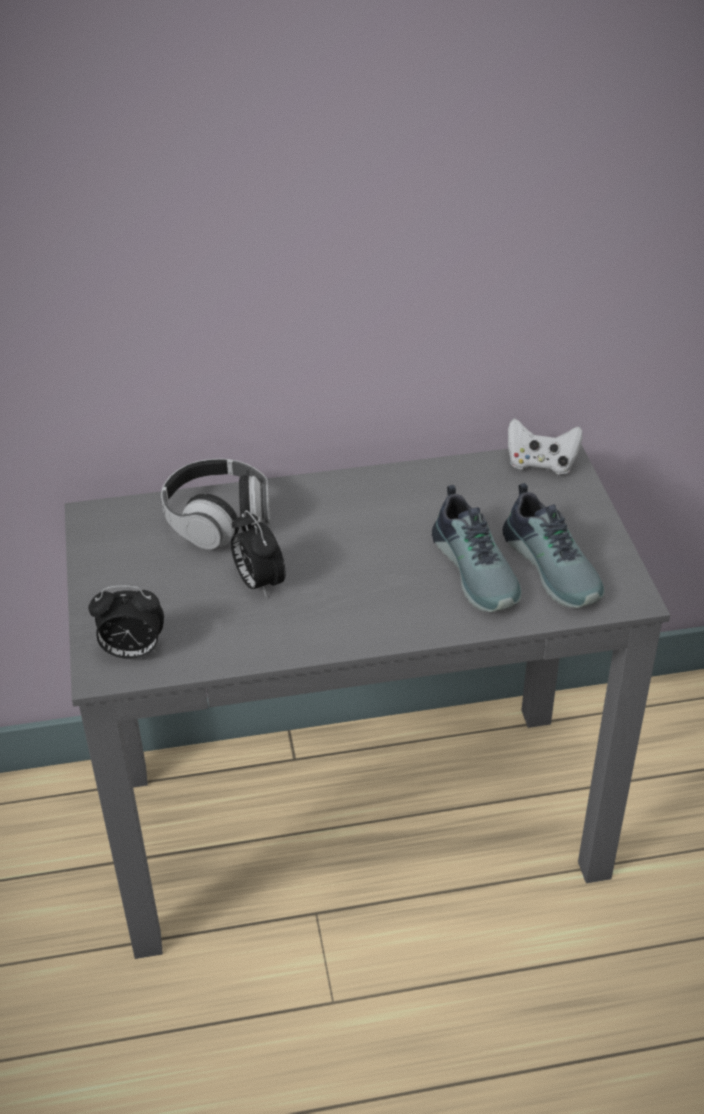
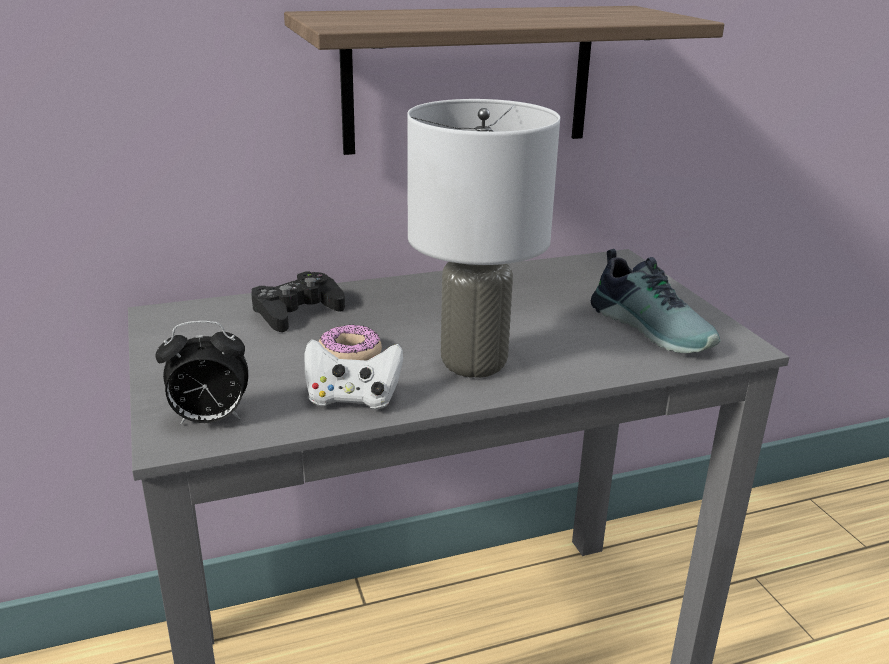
camera: 10 degrees left, 15 degrees down
headphones [161,459,270,549] -> black game controller [251,271,345,332]
alarm clock [231,510,286,598] -> donut [318,324,382,360]
shoe [432,485,522,612] -> none
white game controller [508,418,582,475] -> white game controller moved to [305,339,403,410]
none -> shelf [284,6,724,155]
none -> white table lamp [407,99,560,378]

